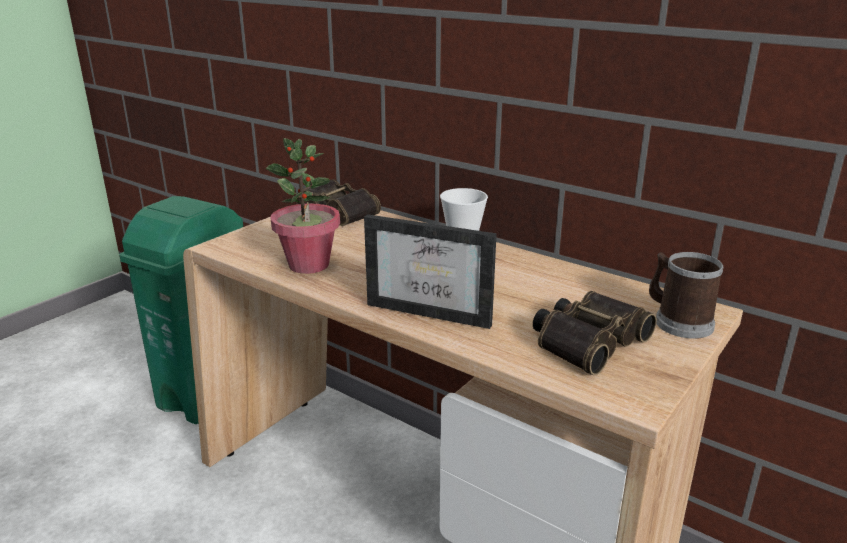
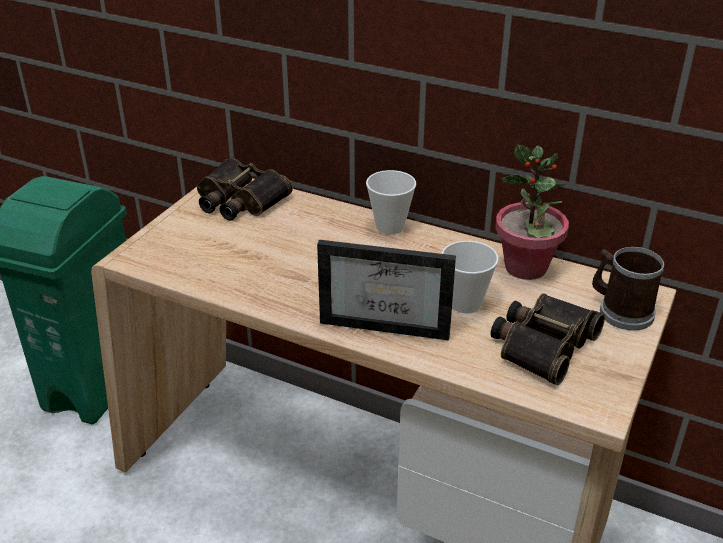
camera: 10 degrees left, 10 degrees up
potted plant [266,138,340,274] -> potted plant moved to [495,145,569,280]
none -> cup [441,241,499,314]

